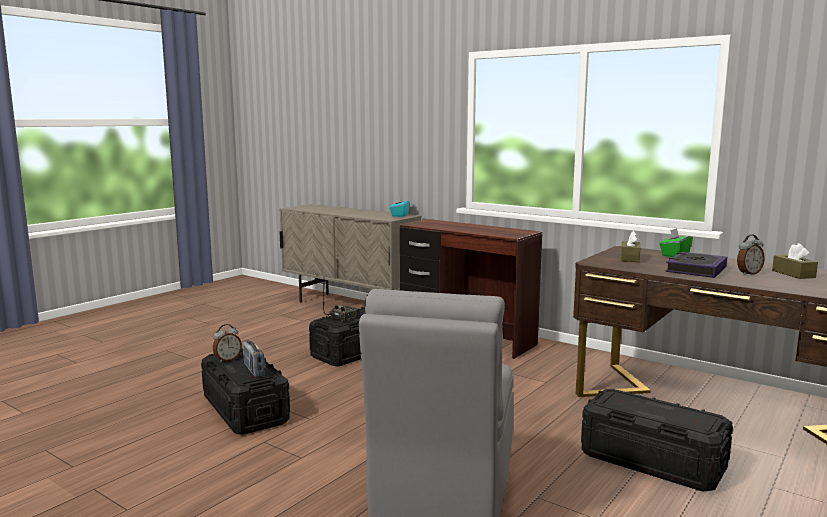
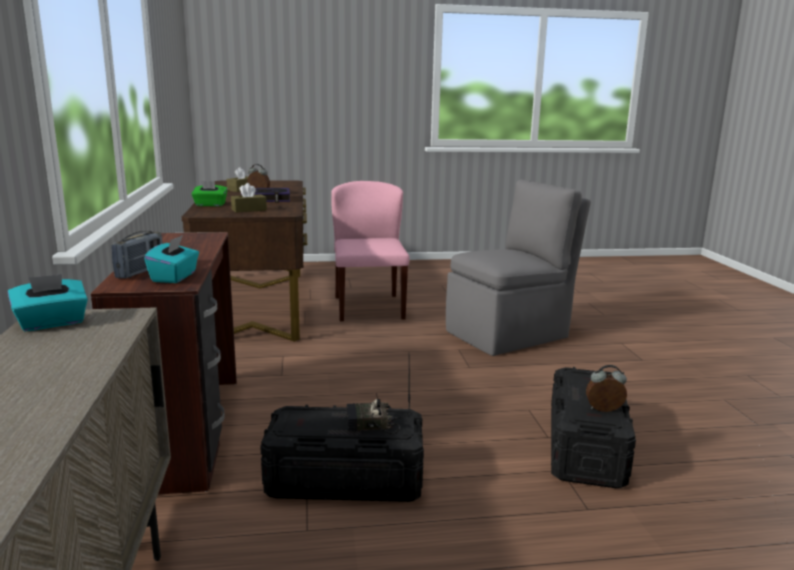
camera: 135 degrees left, 5 degrees up
radio [243,340,265,377] -> radio moved to [111,231,163,278]
black storage box [581,389,733,491] -> pink chair [331,181,410,321]
none -> turquoise tissue box [144,235,199,283]

